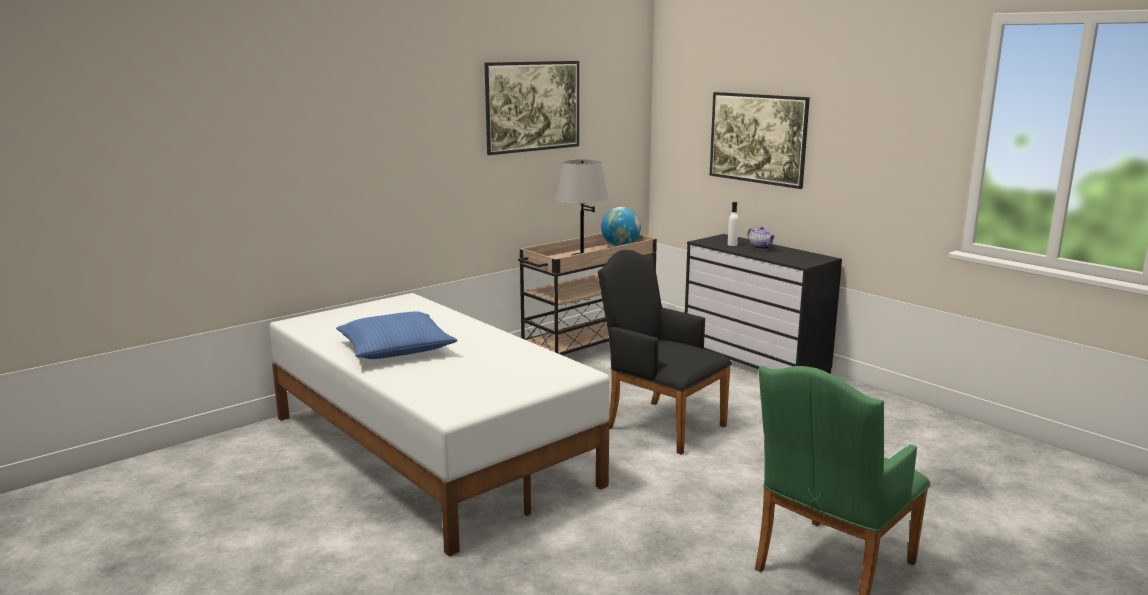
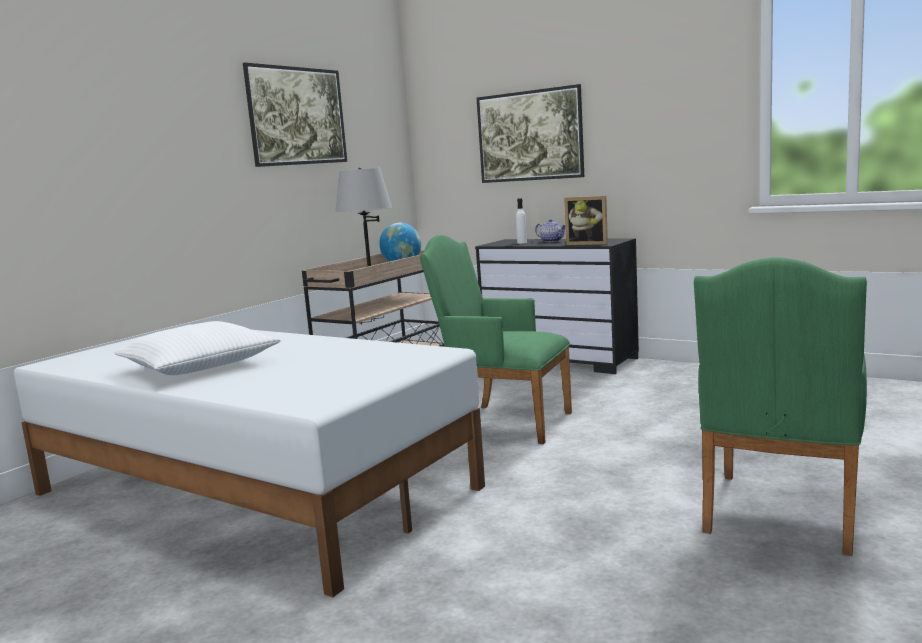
camera: 15 degrees left, 5 degrees down
blue pillow [336,312,458,359] -> white pillow [114,321,281,375]
black armchair [598,250,732,454] -> green armchair [420,235,572,444]
none -> picture frame [564,196,608,245]

